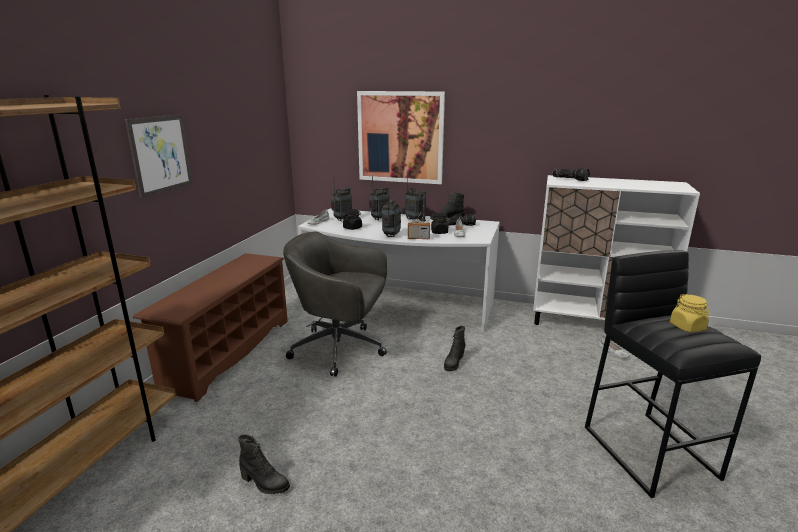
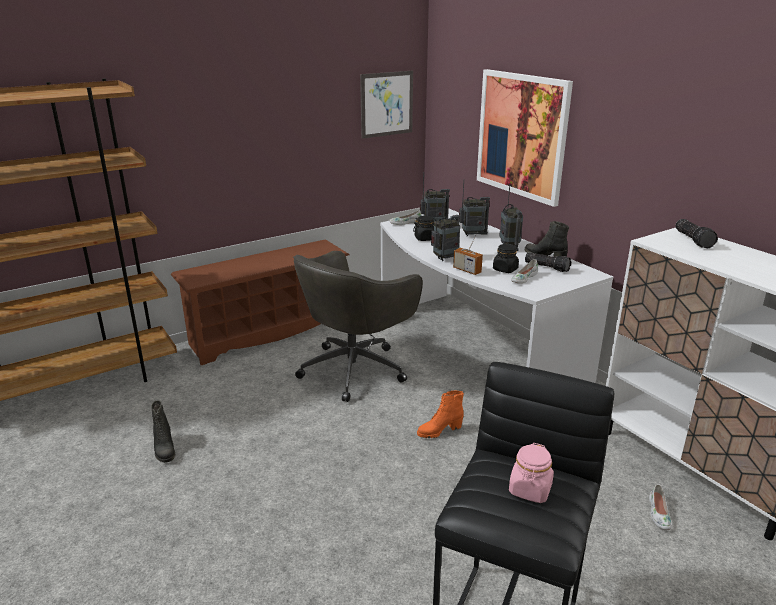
camera: 40 degrees right, 5 degrees up
picture [125,114,192,198] -> picture moved to [360,71,413,139]
grey office chair [283,232,387,377] -> grey office chair turned 105 degrees counterclockwise [293,251,423,402]
black boot [444,326,465,371] -> orange boot [417,390,464,438]
yellow jar [670,294,710,332] -> pink jar [509,443,554,503]

